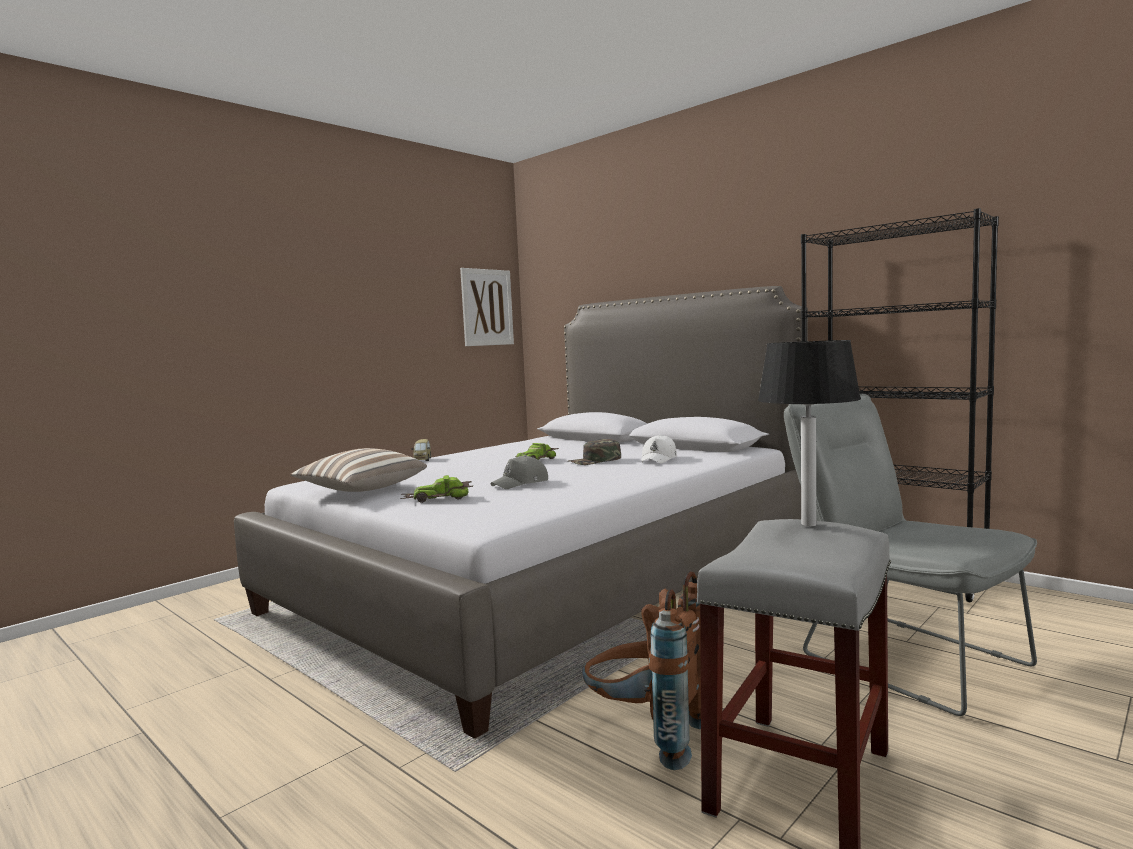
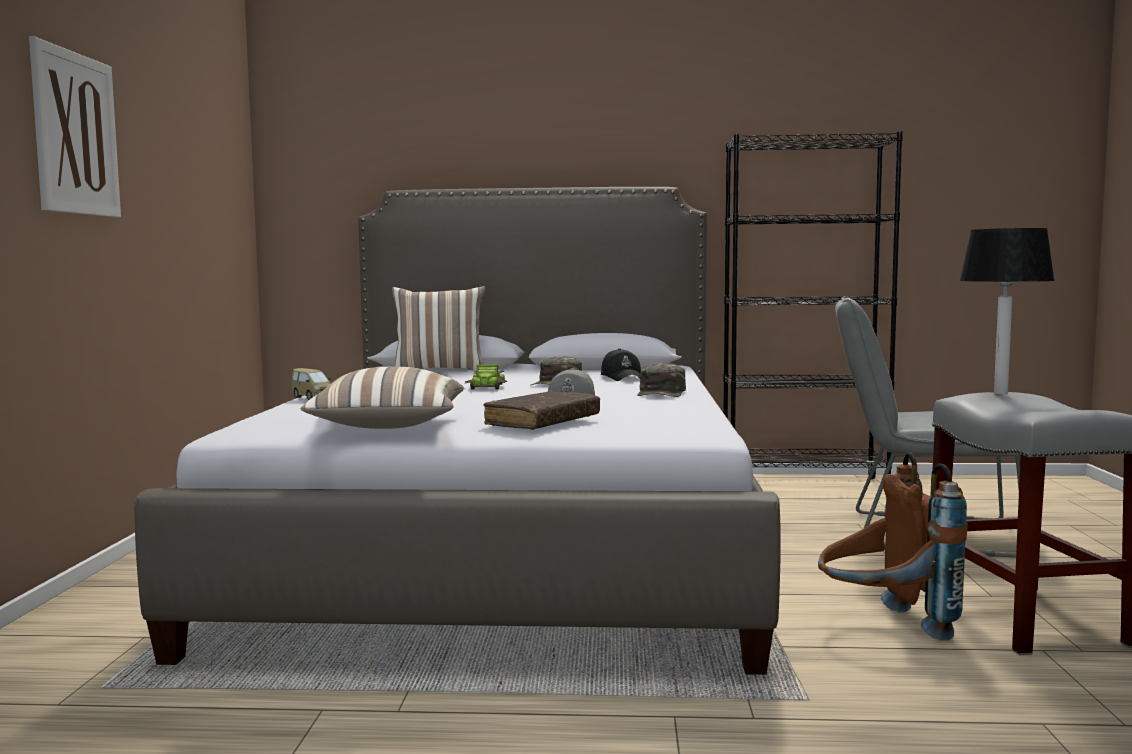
camera: 40 degrees left, 0 degrees up
toy car [400,475,473,503] -> brown book [483,391,600,430]
picture [460,268,514,346] -> picture moved to [29,36,121,218]
white cap [642,434,677,464] -> black cap [601,348,641,381]
none -> pillow [392,286,485,371]
none -> green cap [637,363,686,397]

